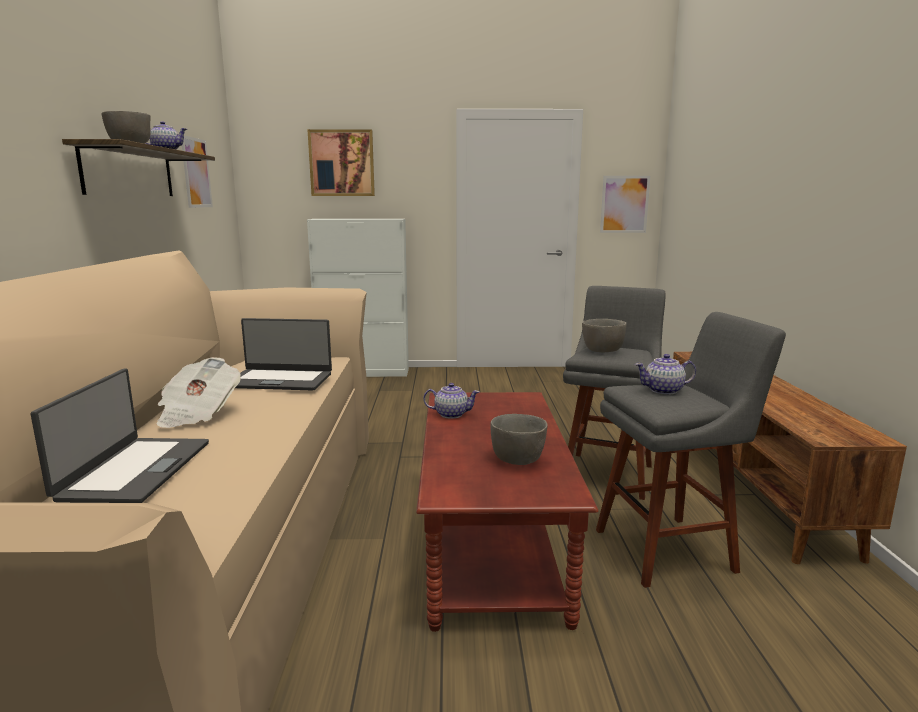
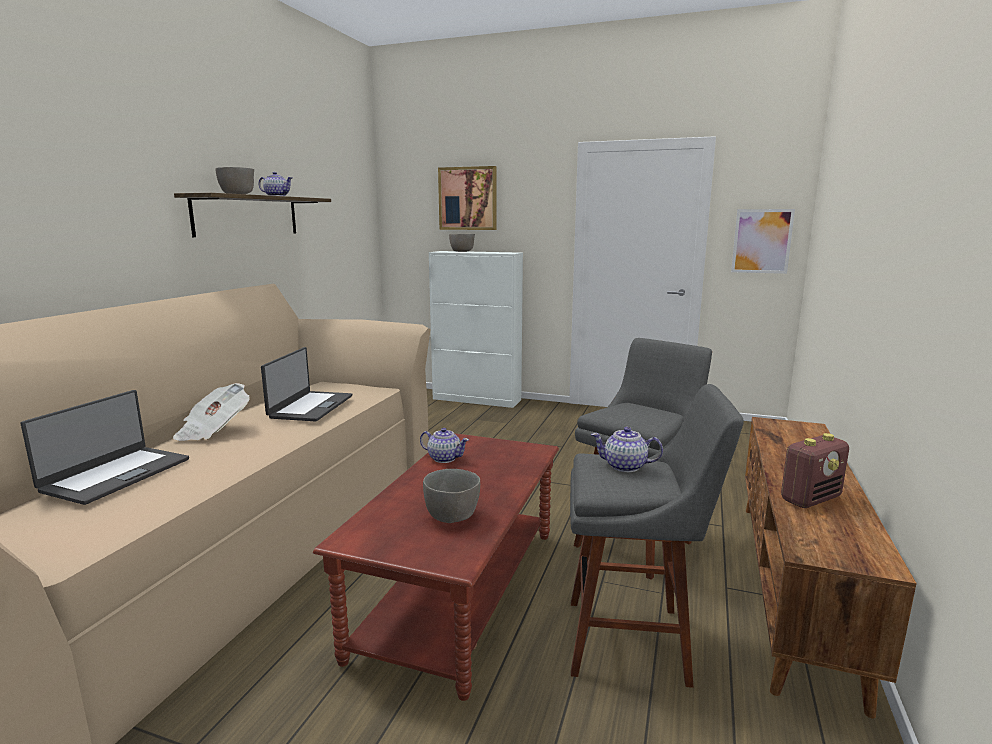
camera: 20 degrees right, 0 degrees up
picture [182,135,213,208] -> none
laptop [235,318,332,390] -> laptop turned 105 degrees counterclockwise [261,347,352,421]
grey bowl [582,319,626,352] -> grey bowl moved to [449,234,475,252]
none -> radio [781,433,849,508]

